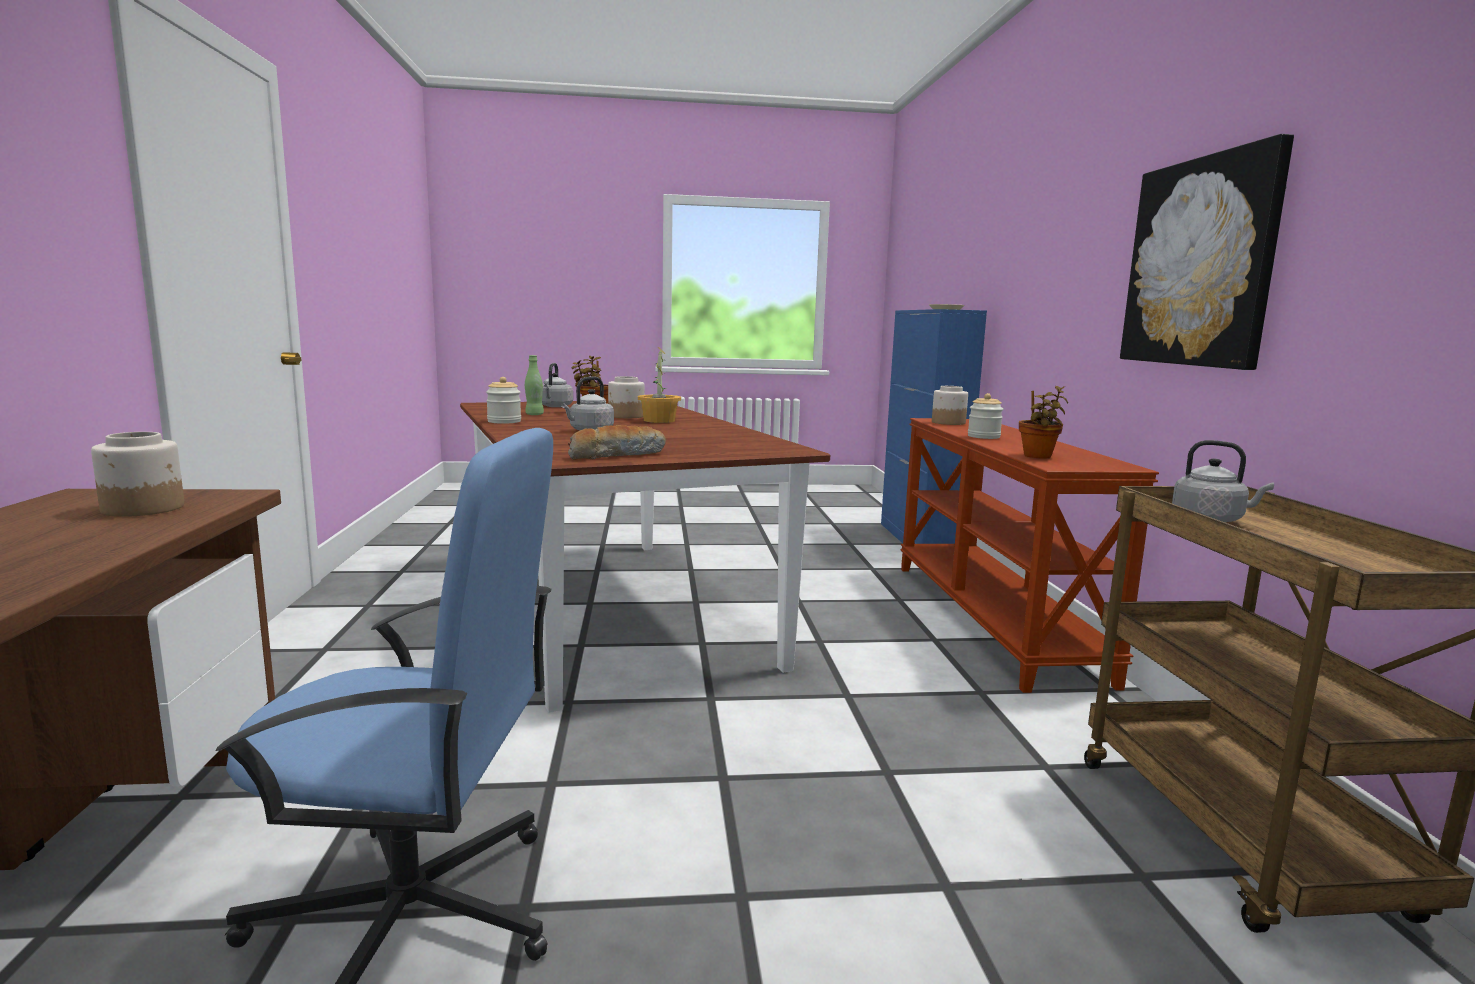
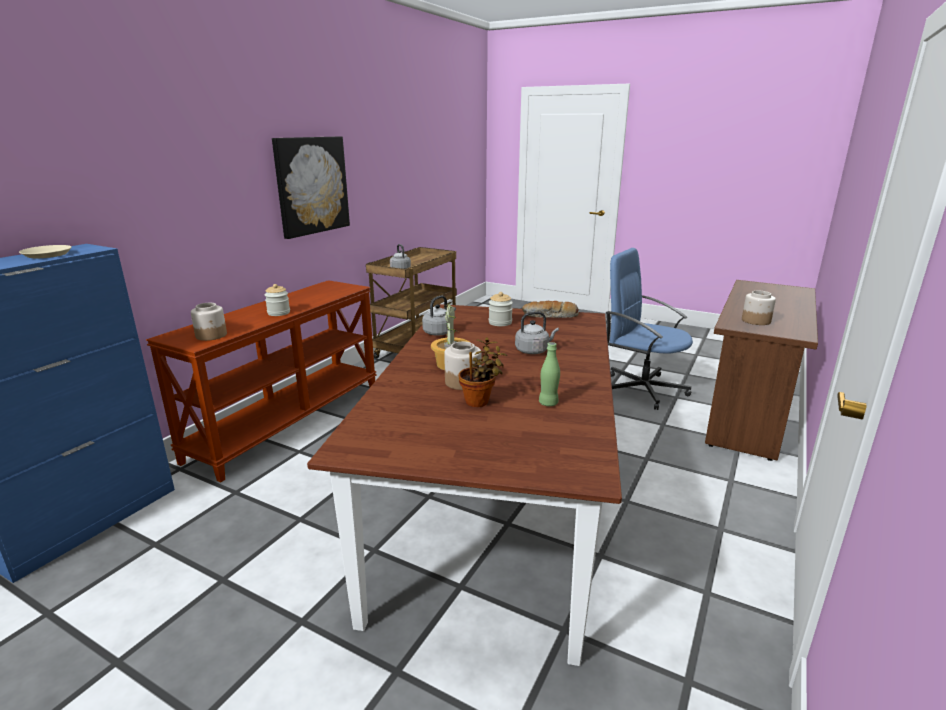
camera: 145 degrees left, 10 degrees up
jar [486,377,521,424] -> jar moved to [489,292,513,326]
grey kettle [542,363,573,407] -> grey kettle moved to [422,295,456,336]
potted plant [1019,386,1068,459] -> none

